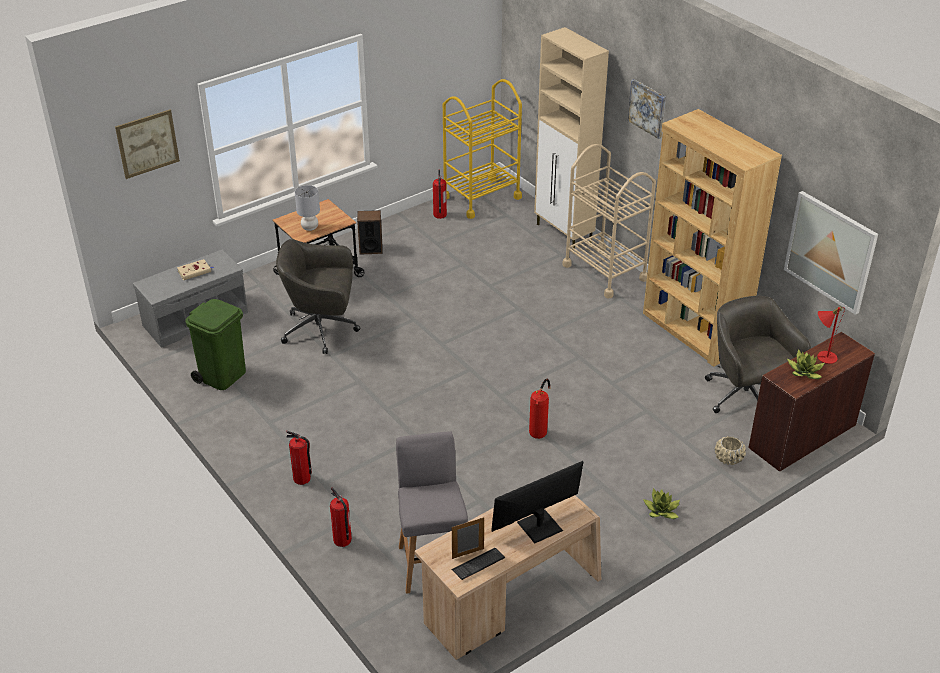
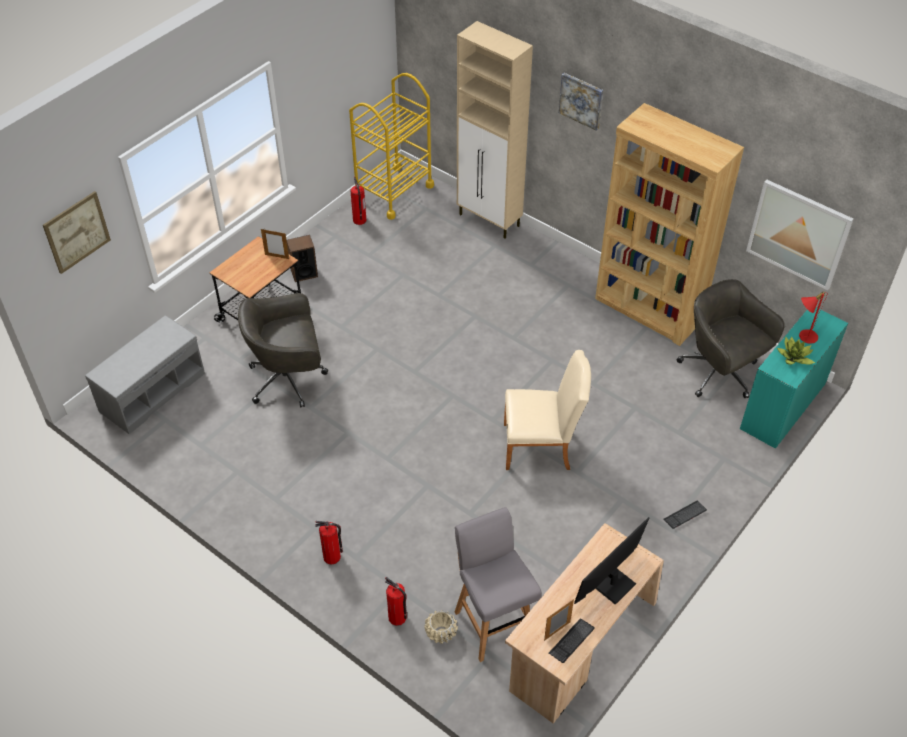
camera: 15 degrees left, 10 degrees up
beige book [177,259,214,280] -> none
green trash can [185,299,246,390] -> none
grey table lamp [295,185,320,231] -> none
fire extinguisher [529,379,551,439] -> beige chair [504,350,591,470]
beige cart [562,144,656,299] -> none
potted plant [643,488,680,519] -> keyboard [664,501,707,529]
beige planter [715,436,746,465] -> beige planter moved to [424,610,458,644]
brown desk [748,332,875,472] -> turquoise desk [740,307,848,449]
none -> picture frame [261,229,289,259]

